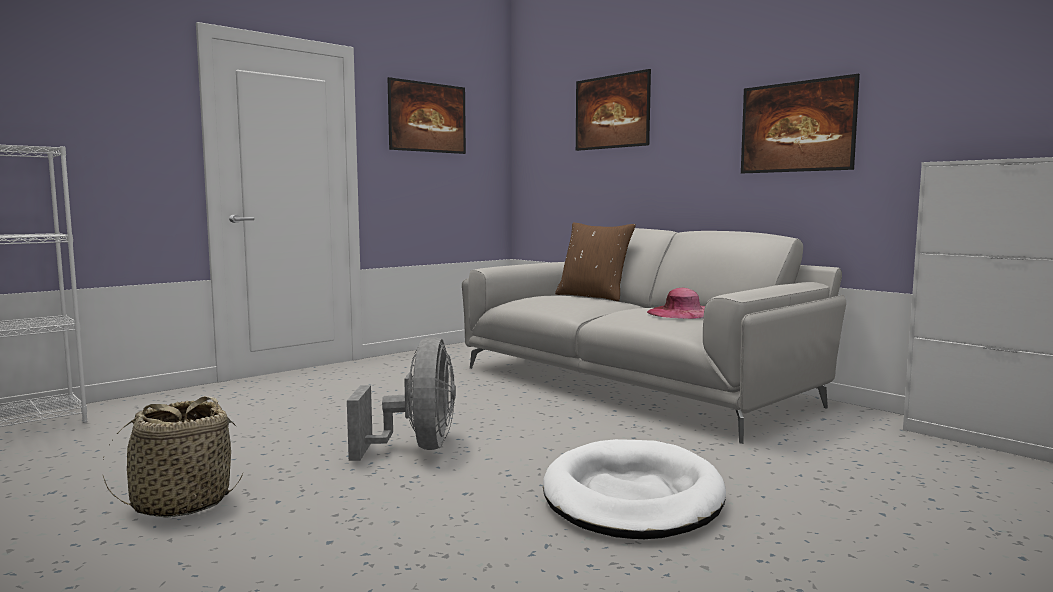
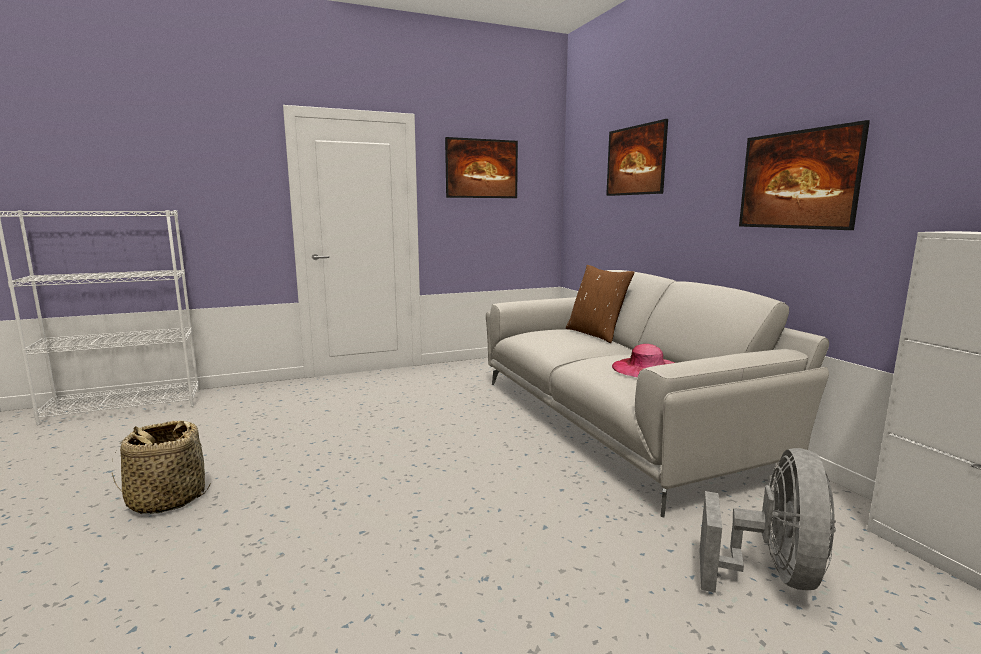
camera: 20 degrees right, 5 degrees up
grey fan [347,337,456,461] -> grey fan moved to [699,448,836,593]
white dog bed [543,439,726,539] -> none

